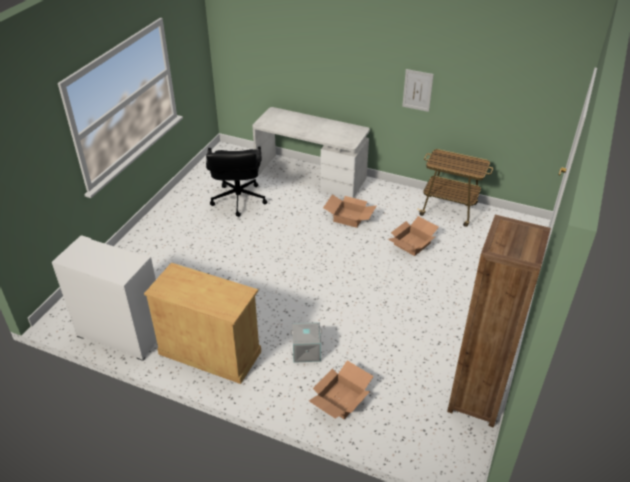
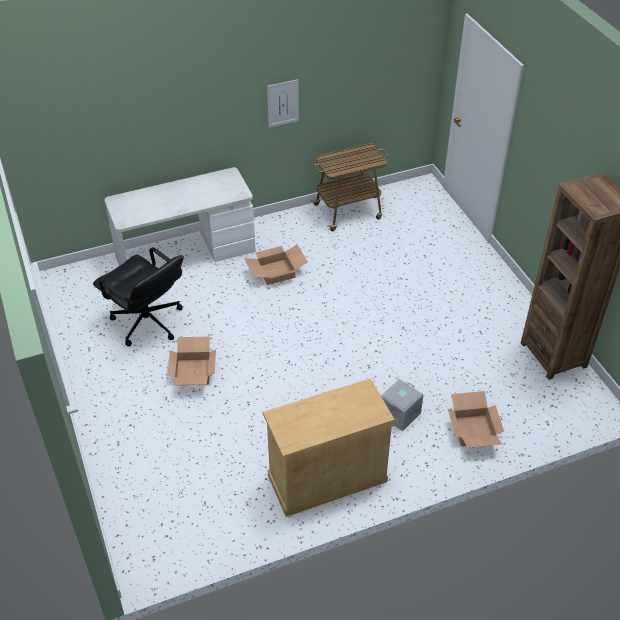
camera: 45 degrees left, 5 degrees up
white cabinet [52,235,157,361] -> none
cardboard box [388,216,439,256] -> cardboard box moved to [167,336,216,385]

